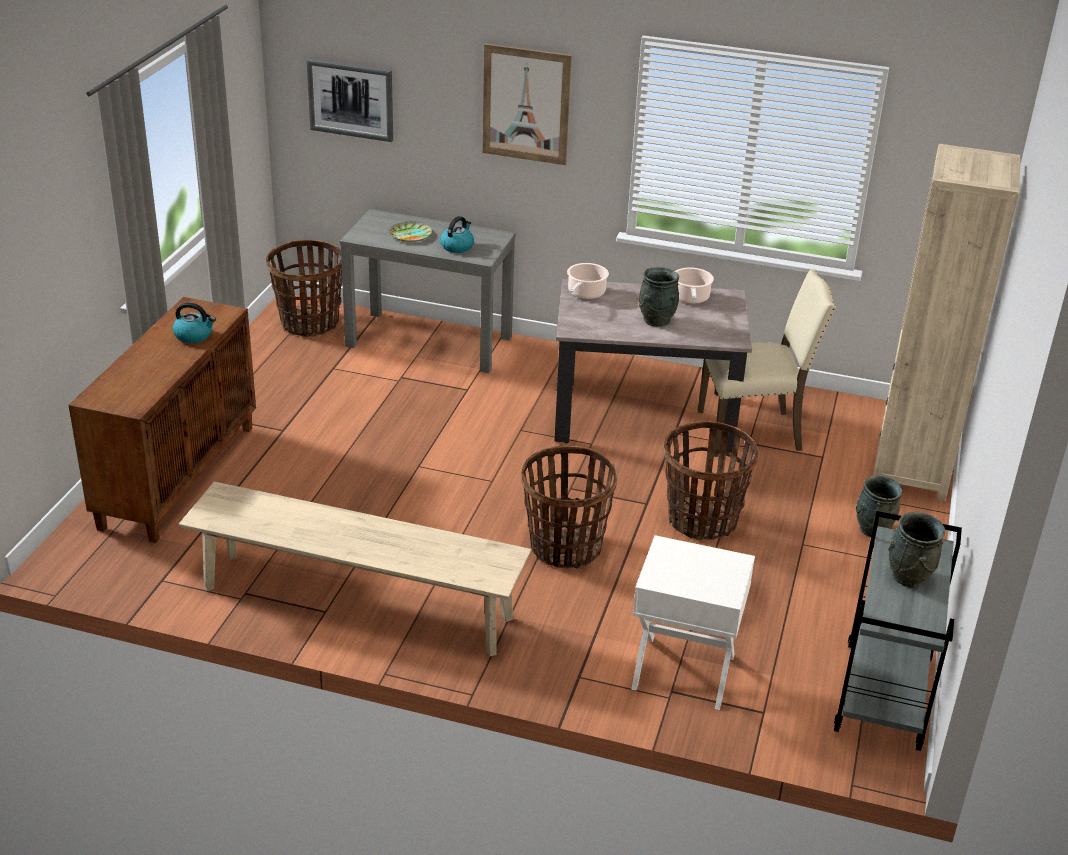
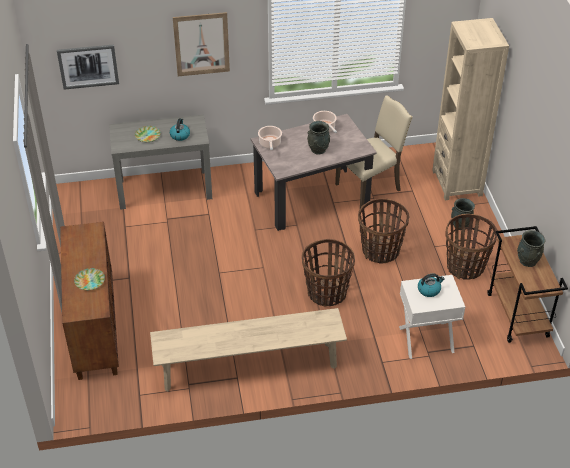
camera: 25 degrees left, 10 degrees up
kettle [173,302,216,343] -> kettle moved to [418,274,445,297]
basket [266,240,342,337] -> basket moved to [446,214,497,280]
grey cart [834,511,962,751] -> brown cart [487,226,568,343]
none -> plate [74,268,105,290]

